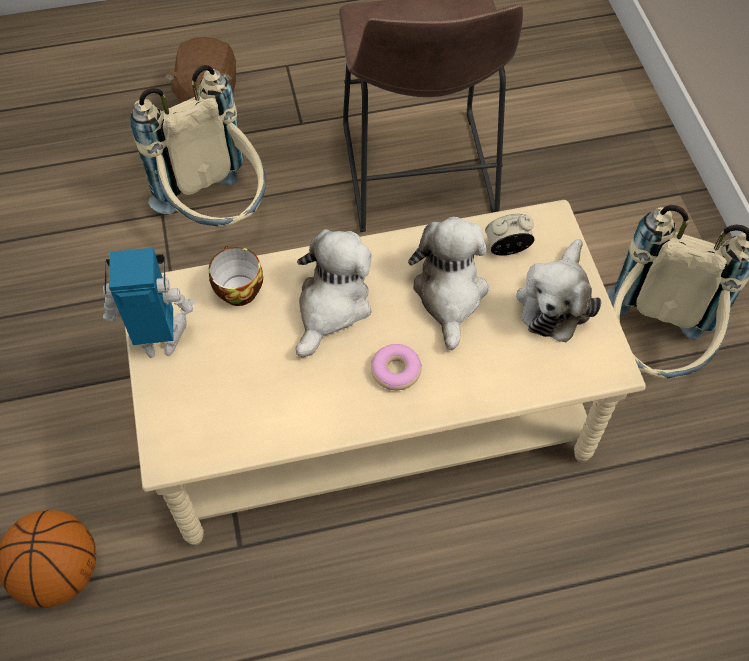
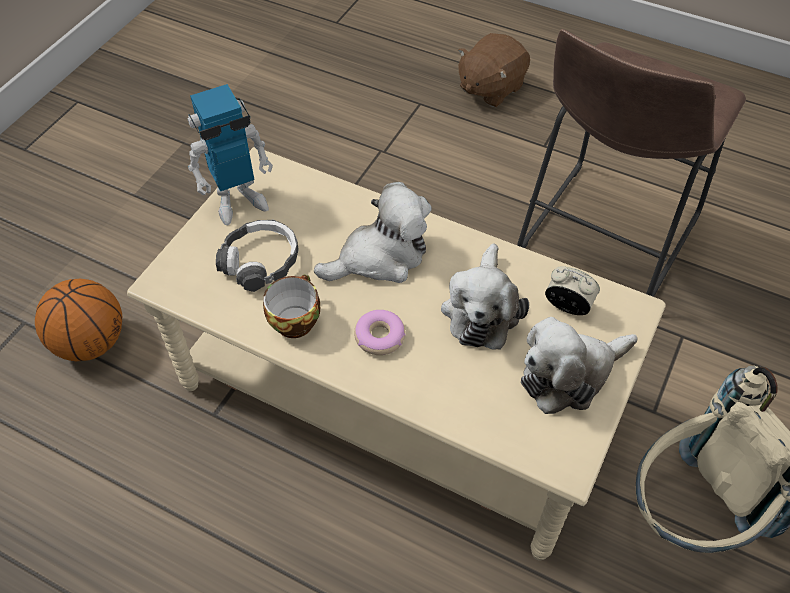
camera: 40 degrees right, 5 degrees down
toy robot [103,248,195,358] -> toy robot turned 120 degrees clockwise [187,84,273,225]
beige backpack [130,65,266,226] -> none
cup [209,245,263,306] -> cup moved to [263,274,320,338]
plush toy [408,216,489,350] -> plush toy turned 150 degrees clockwise [441,243,529,350]
none -> headphones [216,220,299,292]

